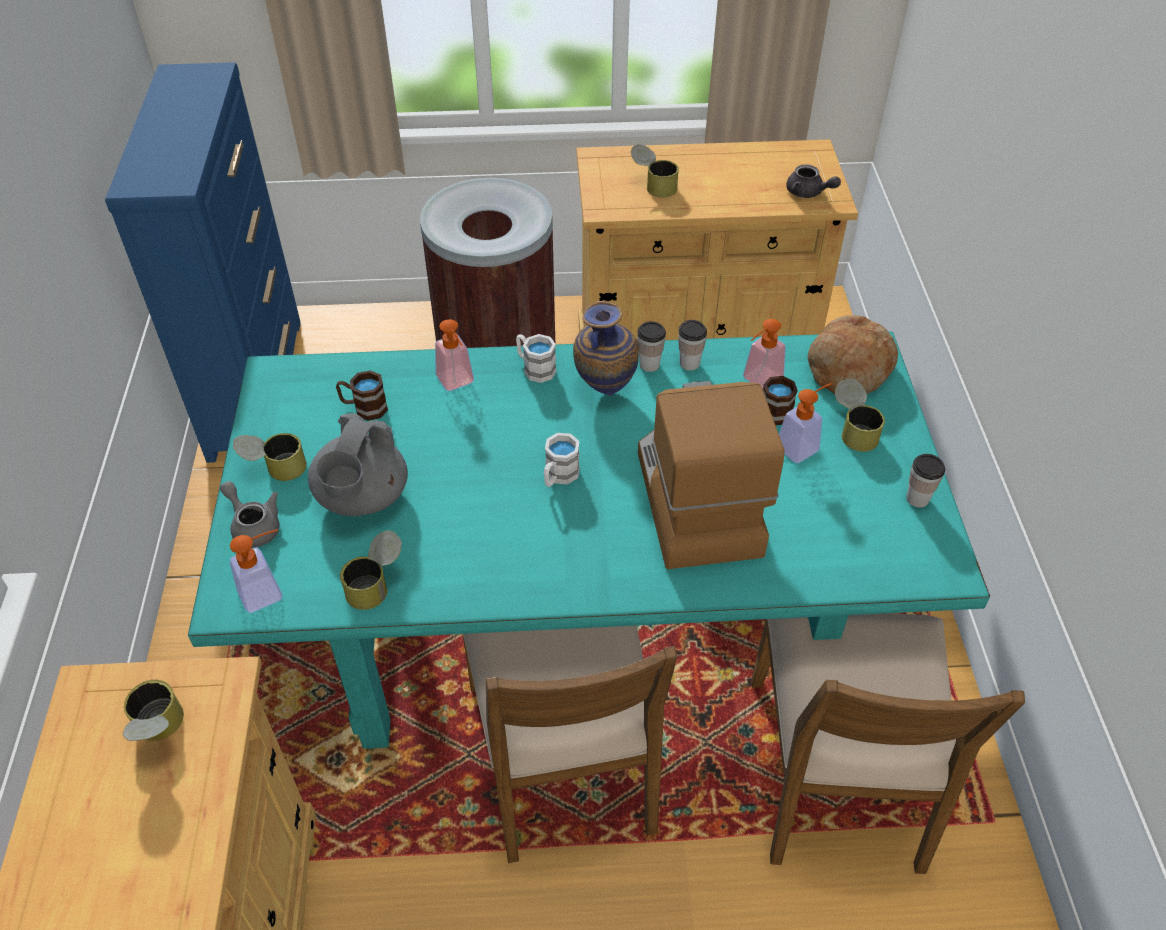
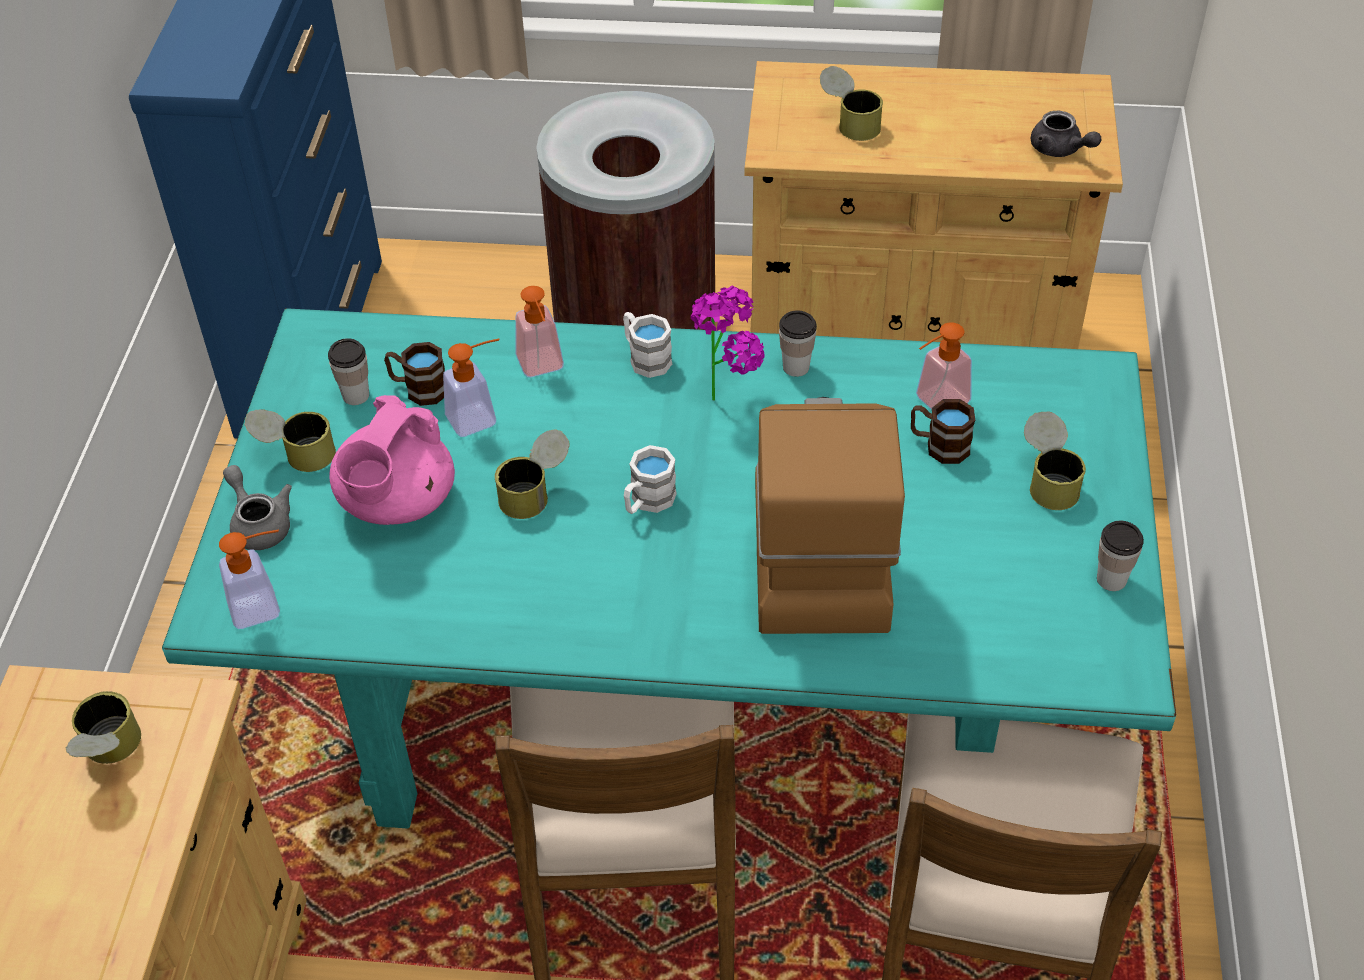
camera: 10 degrees right, 0 degrees up
grey teapot [308,413,408,516] -> pink teapot [329,395,455,525]
can [340,531,402,610] -> can moved to [495,429,570,519]
vase [573,301,639,396] -> potted plant [691,286,765,400]
cup [678,320,707,371] -> cup moved to [328,338,369,405]
soap dispenser [779,383,833,464] -> soap dispenser moved to [443,339,500,437]
bread [807,315,898,394] -> none

